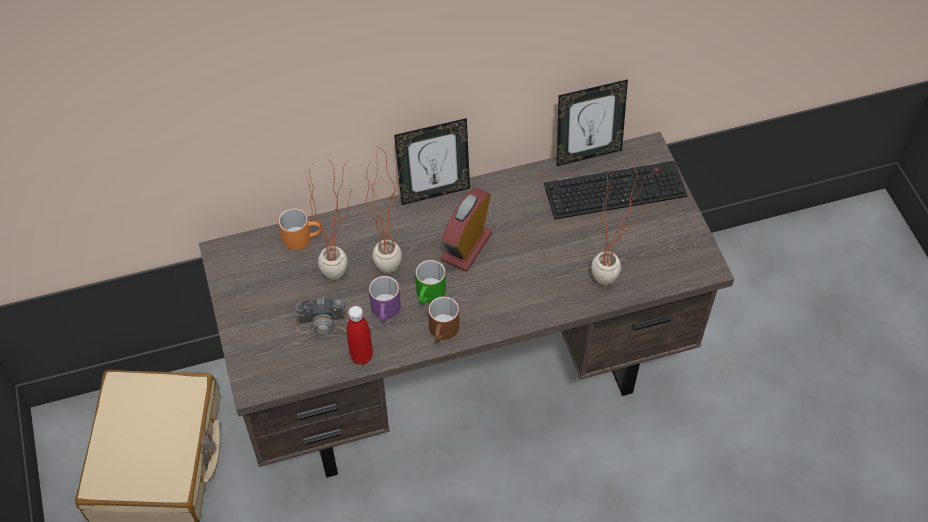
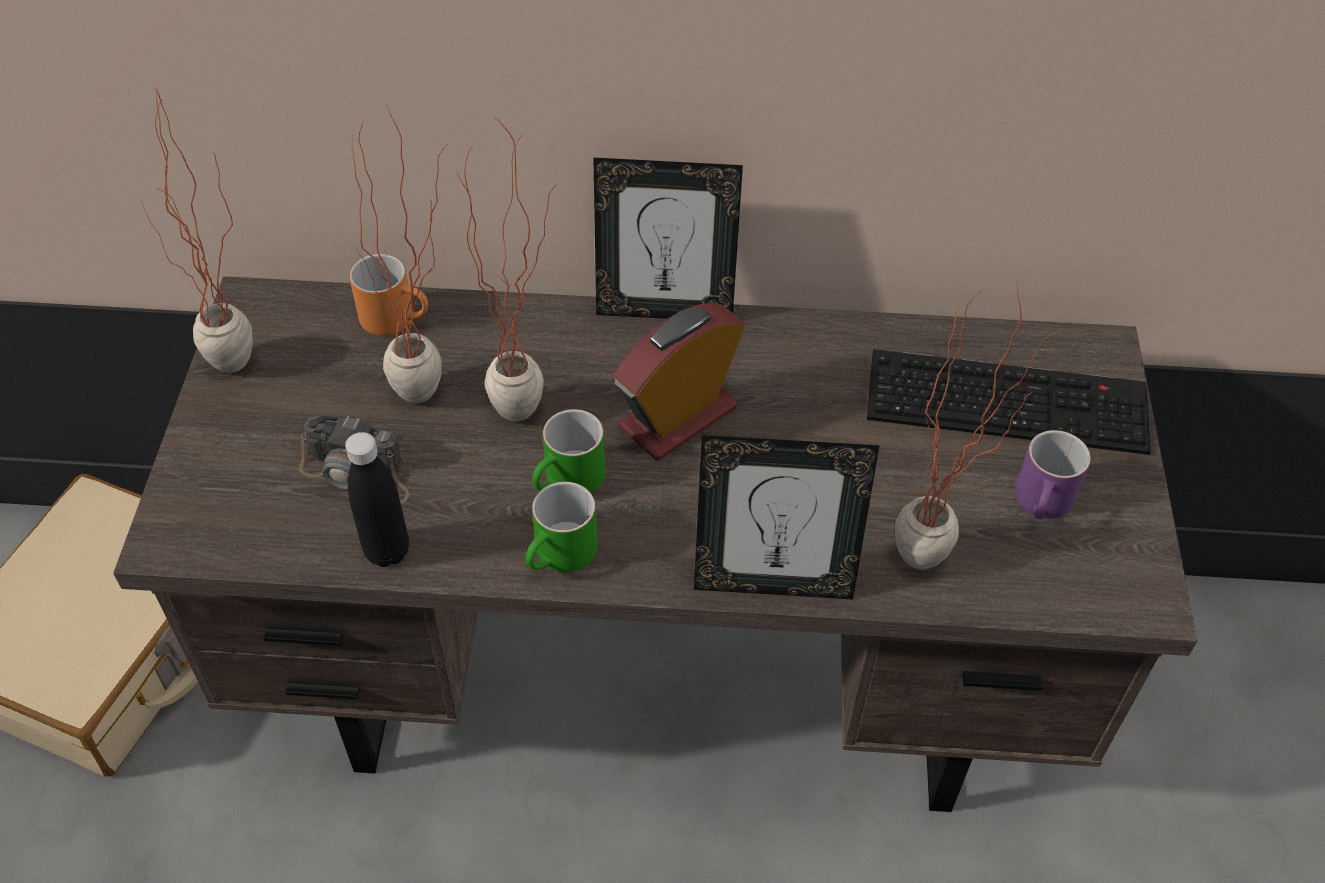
camera: 20 degrees right, 5 degrees down
red bottle [347,306,373,365] -> black bottle [345,432,409,567]
purple mug [369,276,401,322] -> purple mug moved to [1015,430,1091,519]
brown mug [428,296,459,342] -> green mug [526,481,598,572]
picture frame [557,79,628,166] -> picture frame moved to [694,435,880,600]
none -> potted plant [141,86,253,373]

